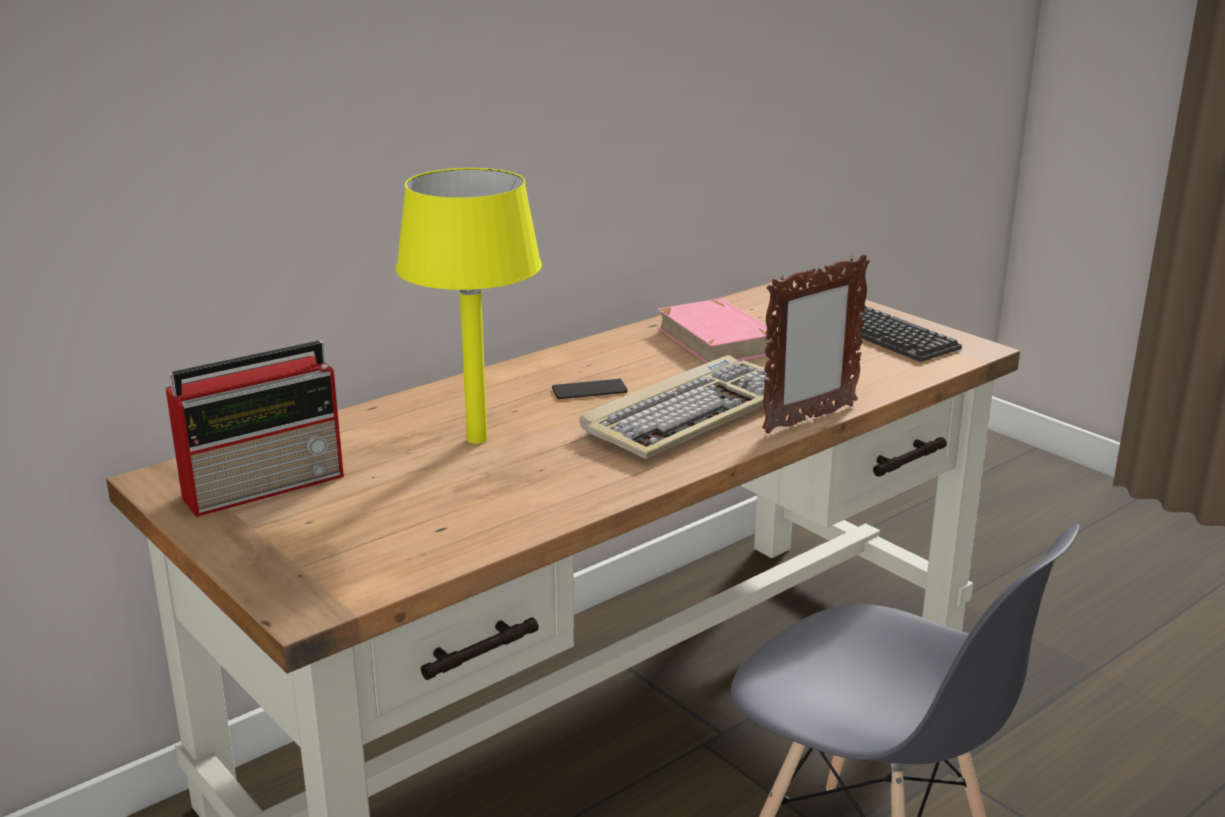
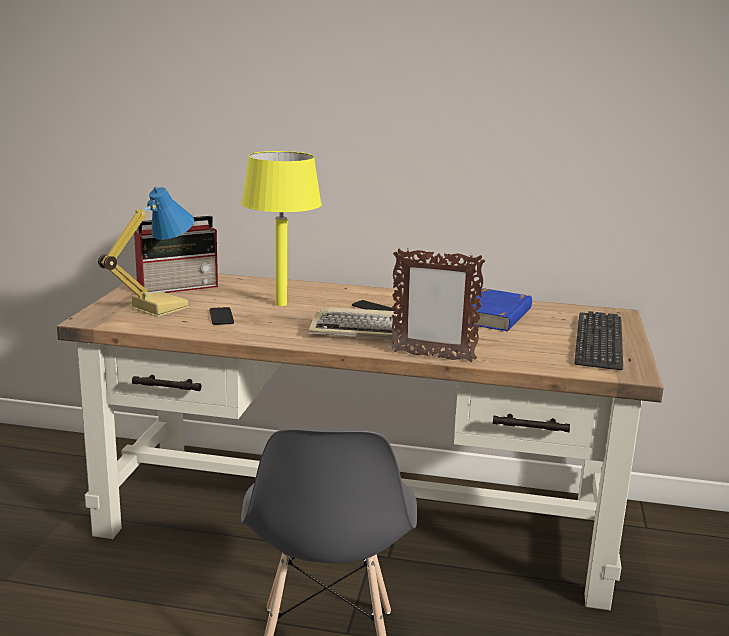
camera: 50 degrees right, 5 degrees down
radio [166,341,344,517] -> radio turned 45 degrees counterclockwise [134,216,218,293]
pink book [657,298,773,363] -> blue book [468,288,532,331]
none -> table lamp [98,186,194,317]
none -> phone [209,307,234,325]

